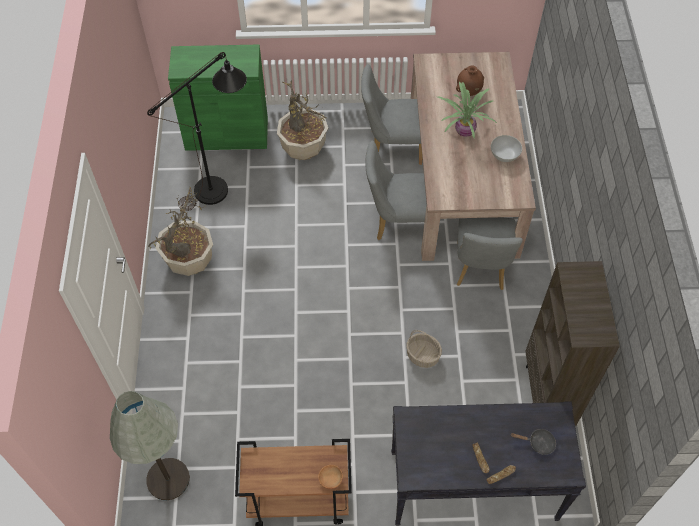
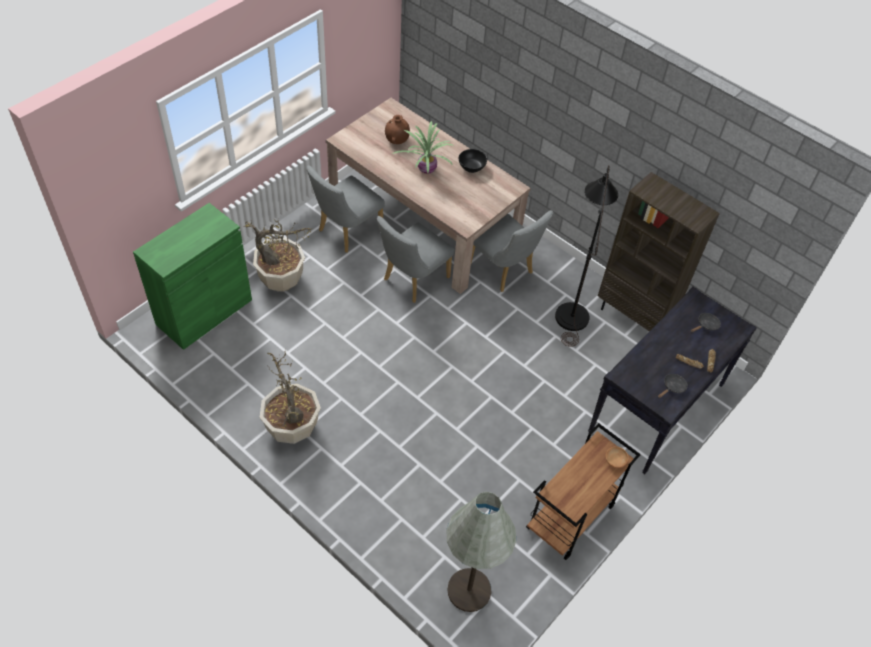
camera: 50 degrees left, 5 degrees down
black floor lamp [147,52,247,211] -> black floor lamp moved to [555,165,618,347]
basket [406,330,442,368] -> none
white bowl [491,135,522,162] -> black bowl [459,149,487,173]
none -> black frying pan [658,374,688,398]

